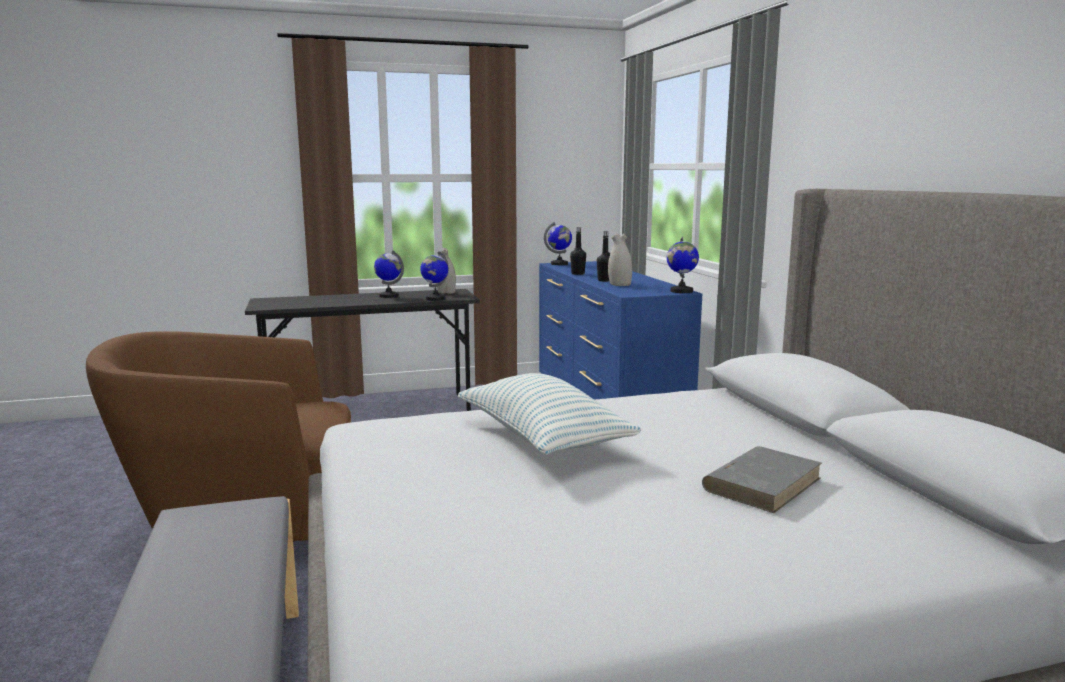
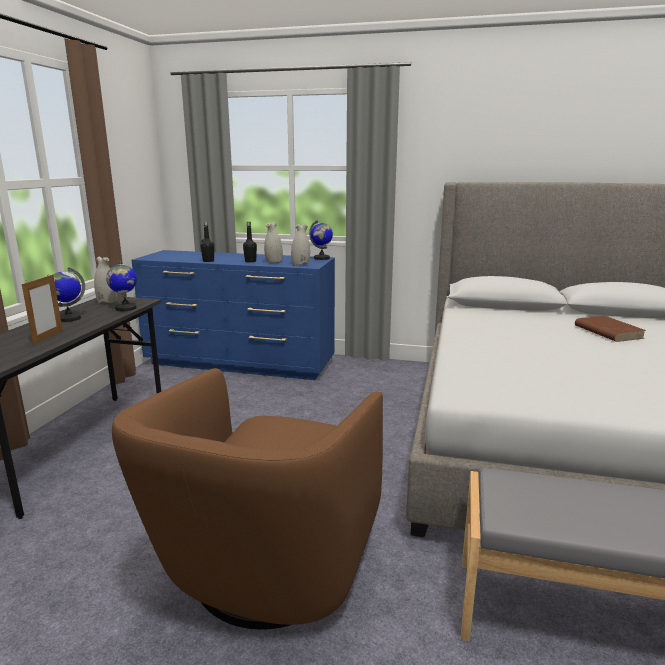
camera: 60 degrees left, 5 degrees up
pillow [458,373,641,455] -> none
globe [544,222,572,265] -> none
grey book [702,446,822,513] -> brown book [575,316,646,342]
none -> picture frame [22,274,63,345]
none -> white vase [291,224,310,266]

